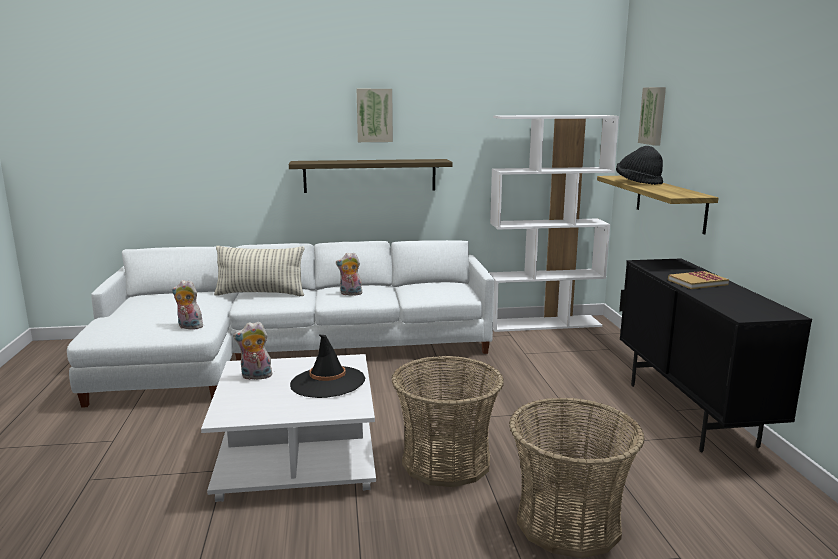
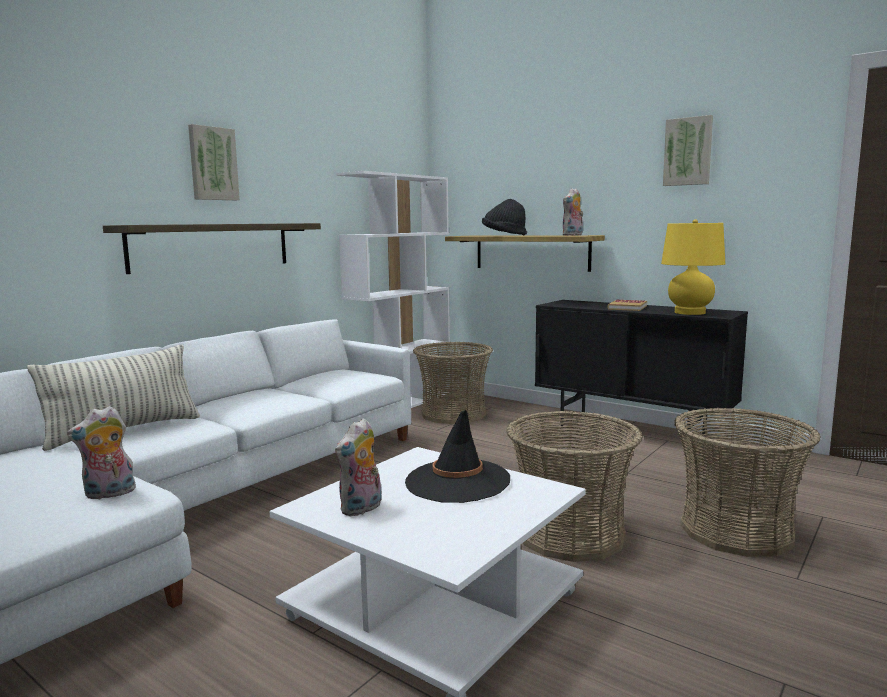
camera: 45 degrees left, 5 degrees down
plush toy [336,253,362,295] -> plush toy moved to [562,189,583,236]
picture [638,87,666,146] -> picture moved to [663,115,713,186]
none -> basket [413,341,493,424]
none -> yellow table lamp [661,219,725,315]

